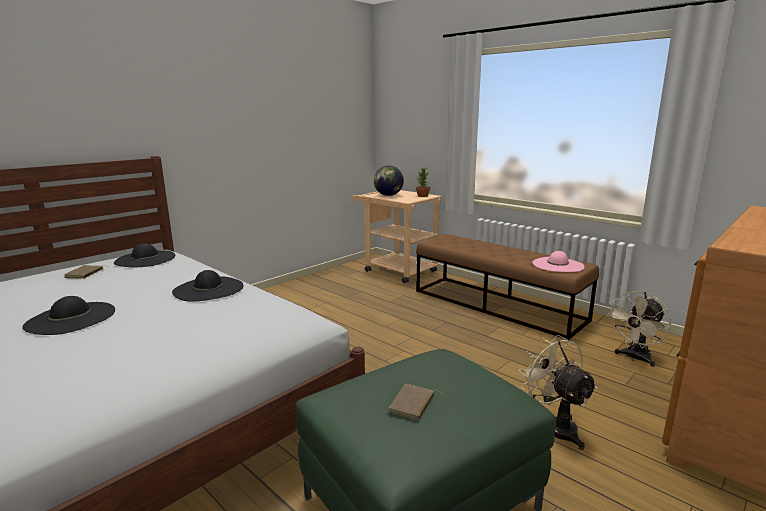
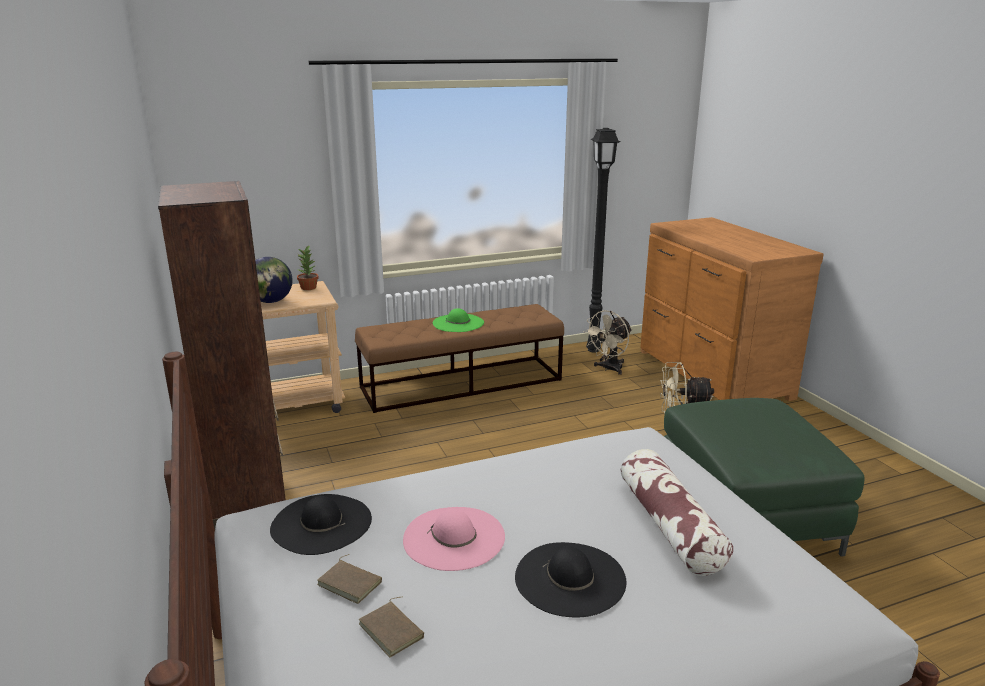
camera: 65 degrees left, 5 degrees up
black hat [172,270,243,302] -> none
brown book [388,384,443,421] -> brown book moved to [359,597,424,657]
pink hat [532,251,585,272] -> pink hat moved to [403,507,505,571]
beige fan [607,291,671,367] -> beige fan turned 60 degrees clockwise [583,310,632,375]
none -> brown bookcase [158,181,286,529]
none -> green hat [433,308,484,332]
none -> black floor lamp [586,128,620,352]
none -> pillow [621,449,733,576]

